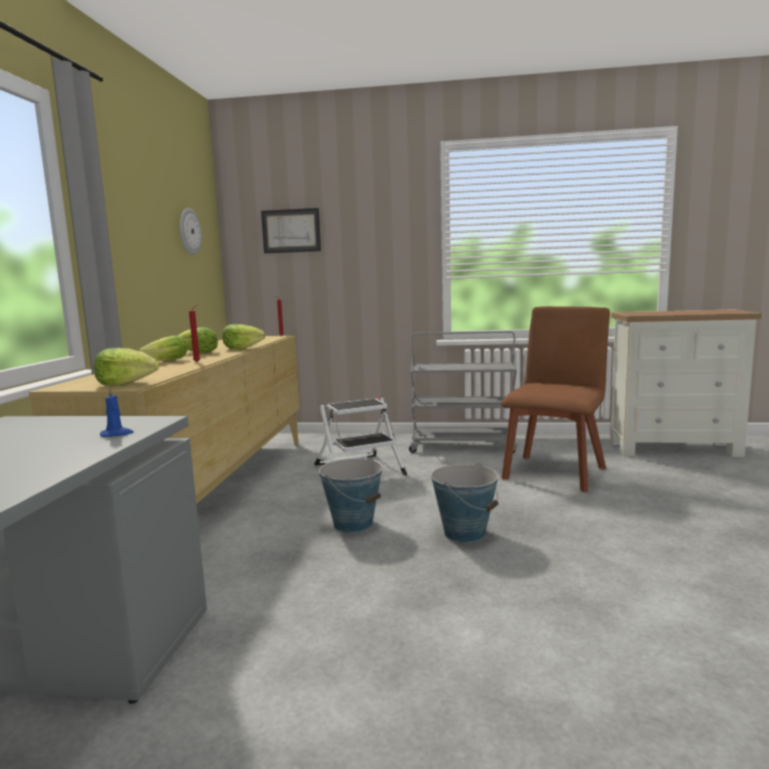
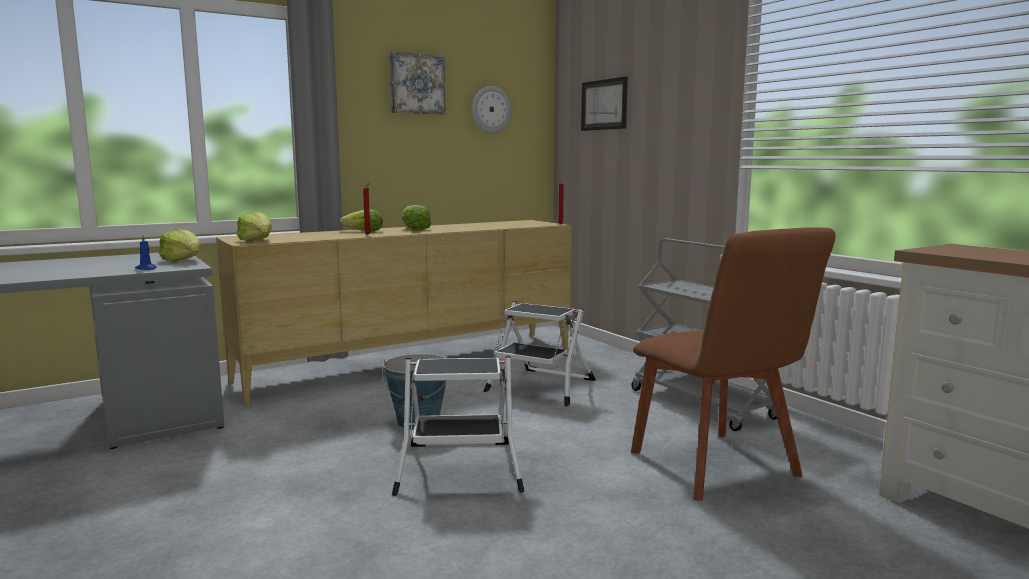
camera: 50 degrees right, 0 degrees up
lettuce [222,324,265,349] -> lettuce moved to [159,229,200,261]
bucket [431,463,499,543] -> step ladder [392,356,524,496]
brown chair [501,306,610,492] -> brown chair turned 75 degrees clockwise [631,227,836,501]
none -> picture [389,52,446,115]

